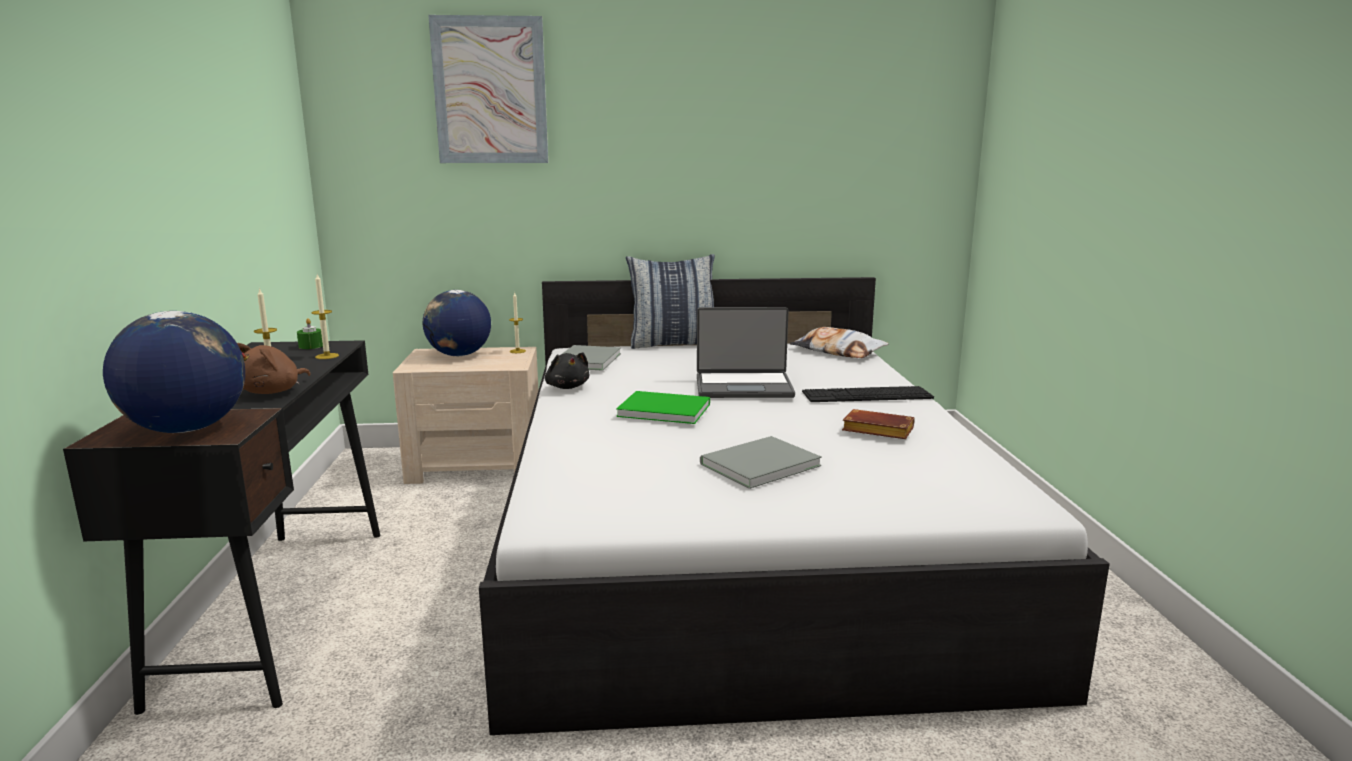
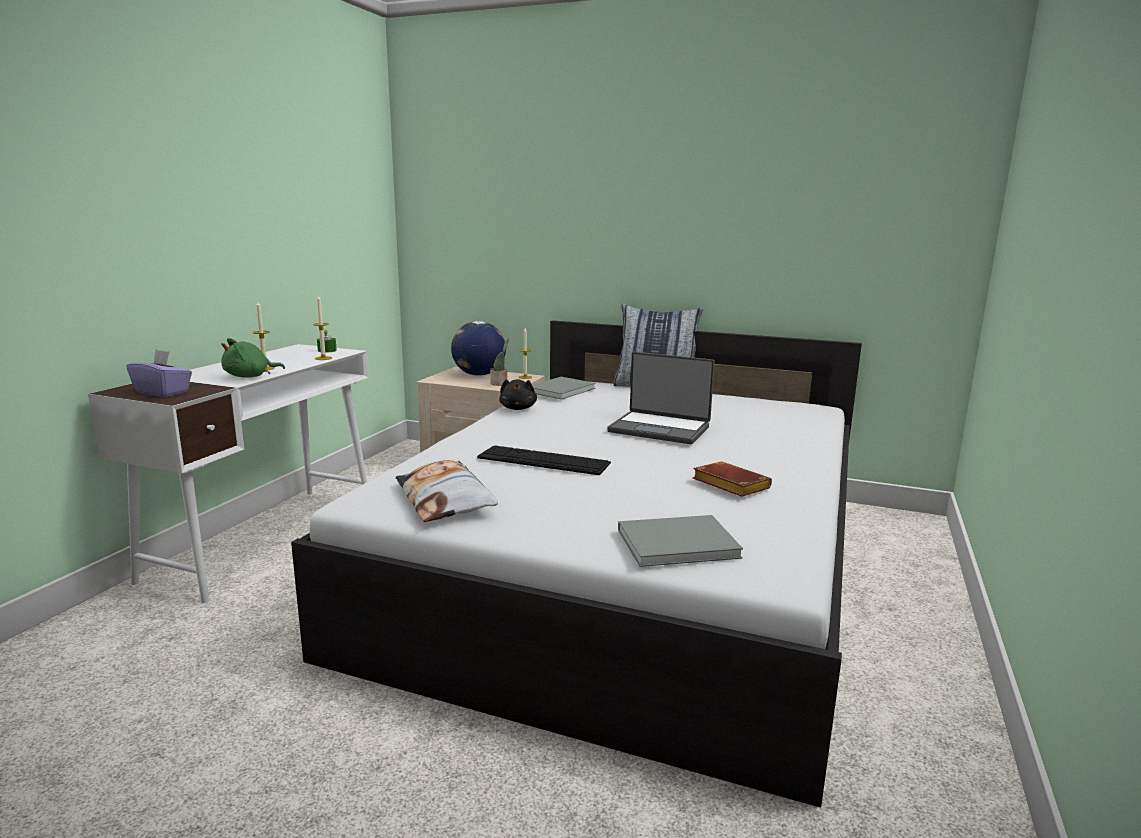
camera: 25 degrees right, 0 degrees up
black desk [63,340,380,715] -> white desk [88,344,369,603]
globe [103,311,245,433] -> purple tissue box [126,349,192,397]
brown plush toy [237,343,310,394] -> green plush toy [221,338,285,378]
picture [428,15,548,163] -> none
green book [616,391,710,424] -> none
grey book [700,436,822,489] -> grey book moved to [618,515,743,567]
pillow [790,327,889,358] -> pillow moved to [395,460,498,522]
keyboard [802,386,934,402] -> keyboard moved to [477,445,611,475]
none -> potted plant [490,338,509,386]

